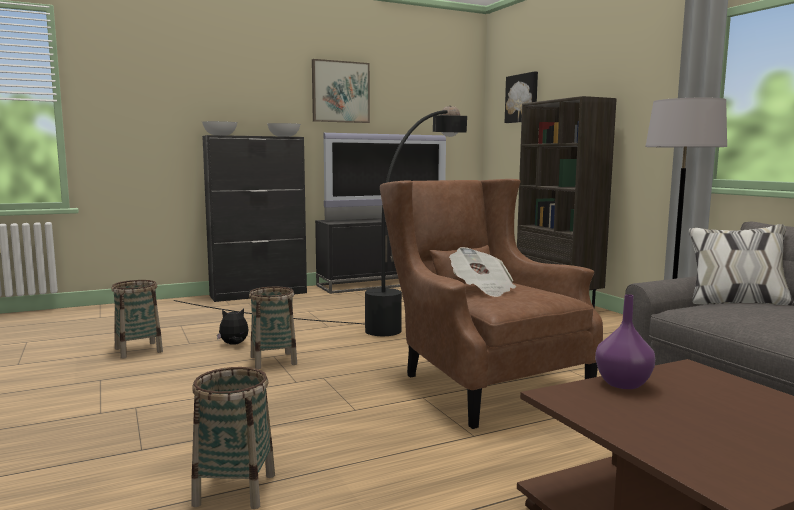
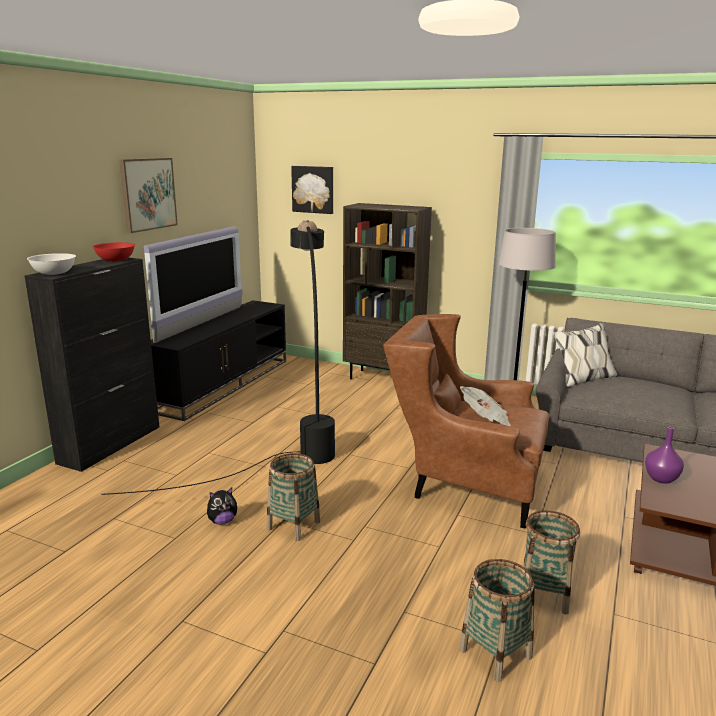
camera: 40 degrees left, 10 degrees up
basket [111,280,163,359] -> basket moved to [523,510,580,614]
plush toy [217,309,249,345] -> plush toy turned 150 degrees counterclockwise [207,488,237,525]
white bowl [268,123,301,137] -> red bowl [92,242,135,261]

